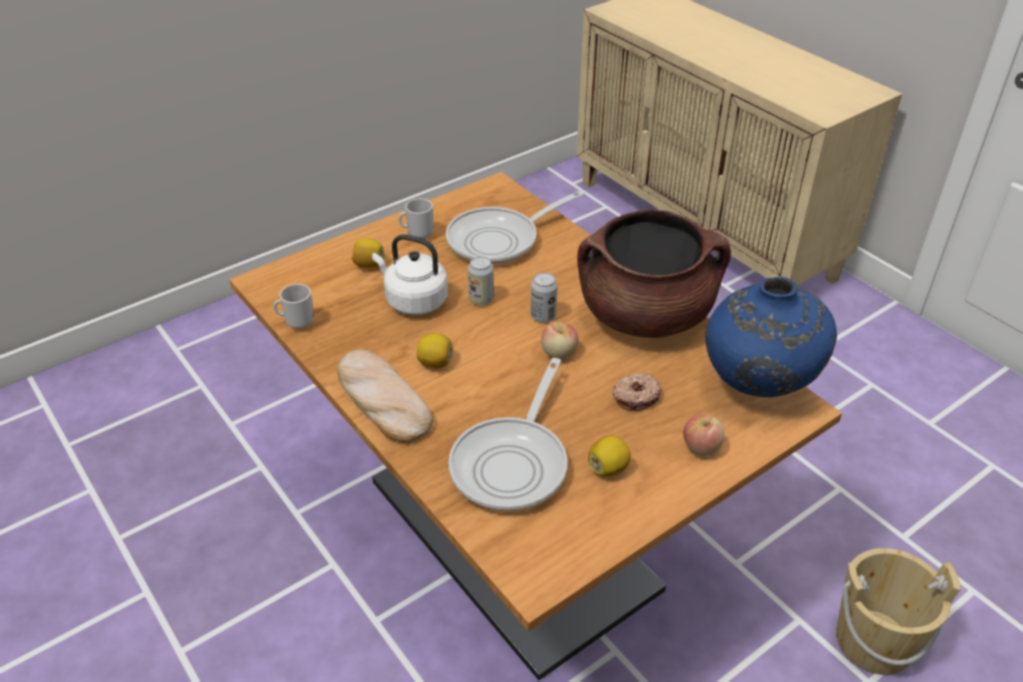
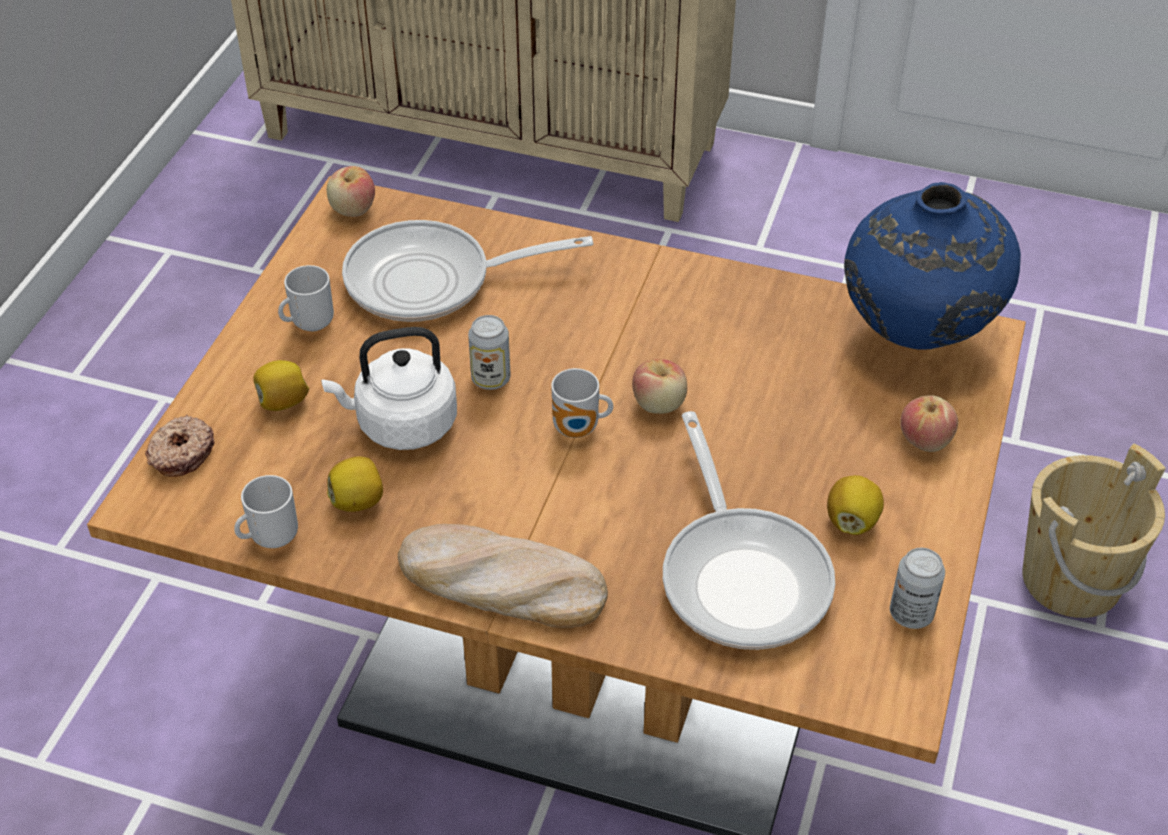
camera: 35 degrees left, 5 degrees up
lemon [417,333,453,368] -> lemon moved to [327,456,383,512]
frying pan [446,190,585,264] -> frying pan turned 60 degrees clockwise [342,220,593,322]
can [531,273,558,323] -> can moved to [890,548,945,629]
brown cooking pot [577,209,731,338] -> none
donut [612,373,662,411] -> donut moved to [145,415,214,477]
none -> apple [327,166,375,217]
none -> mug [551,368,613,438]

